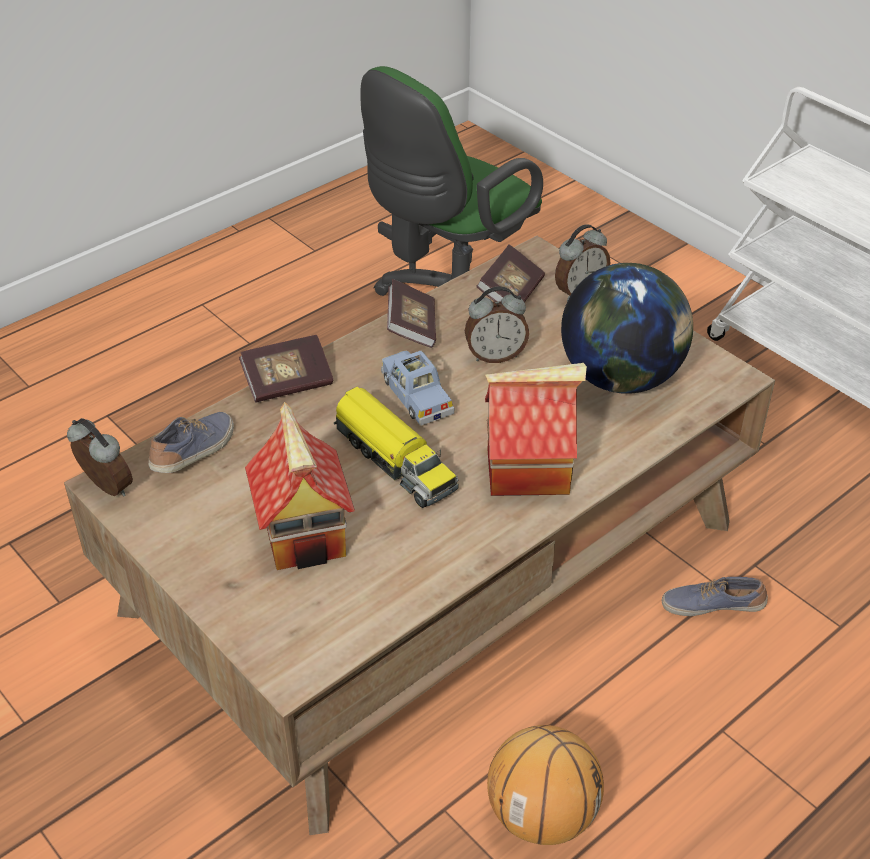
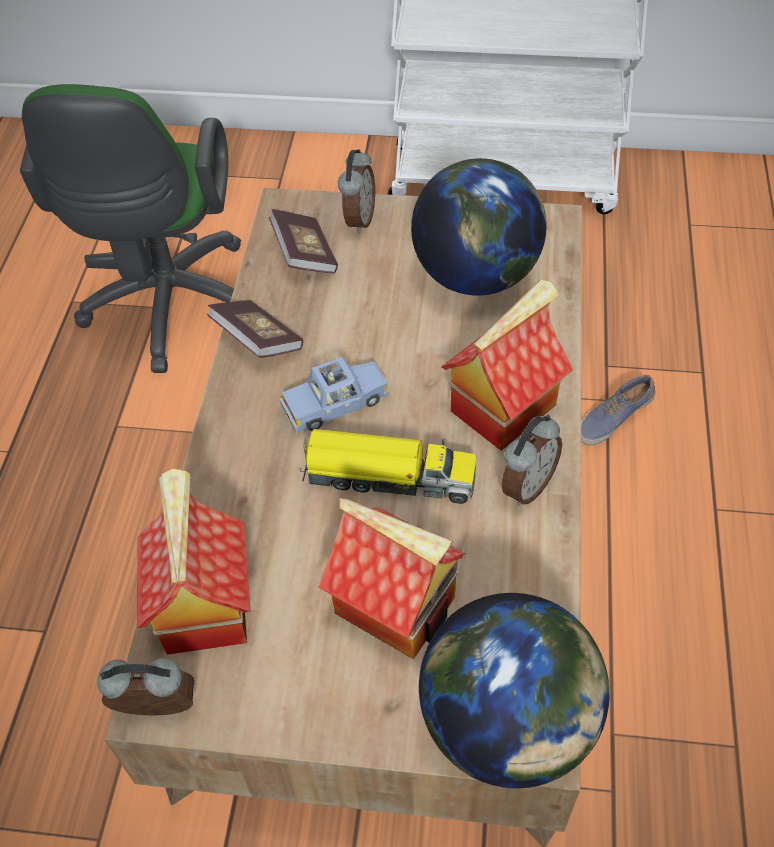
camera: 40 degrees left, 10 degrees up
shoe [149,412,234,473] -> toy house [137,469,251,655]
book [239,335,333,402] -> none
blue toy car [381,351,454,426] -> blue toy car turned 135 degrees clockwise [280,357,389,433]
alarm clock [465,287,529,363] -> alarm clock moved to [502,415,562,506]
basketball [487,725,604,845] -> none
none -> globe [419,593,609,788]

